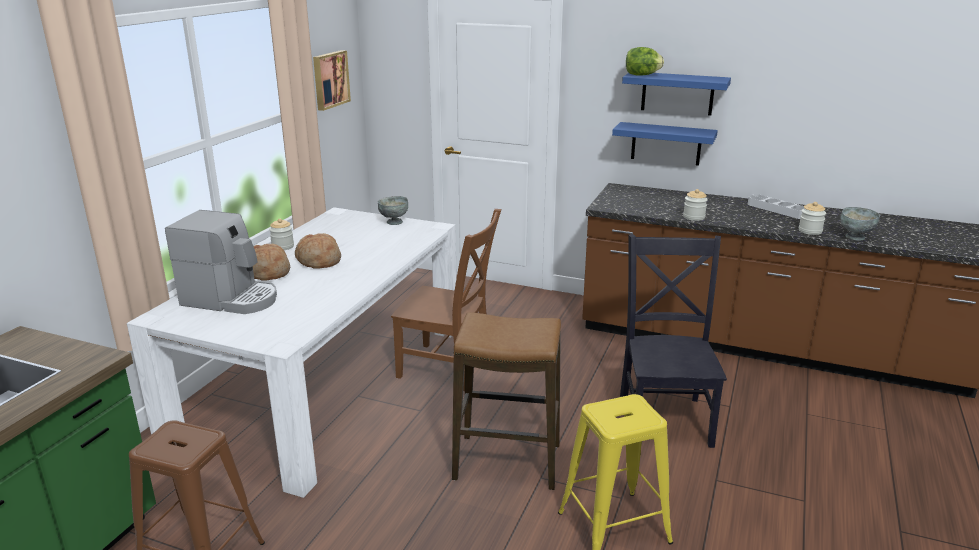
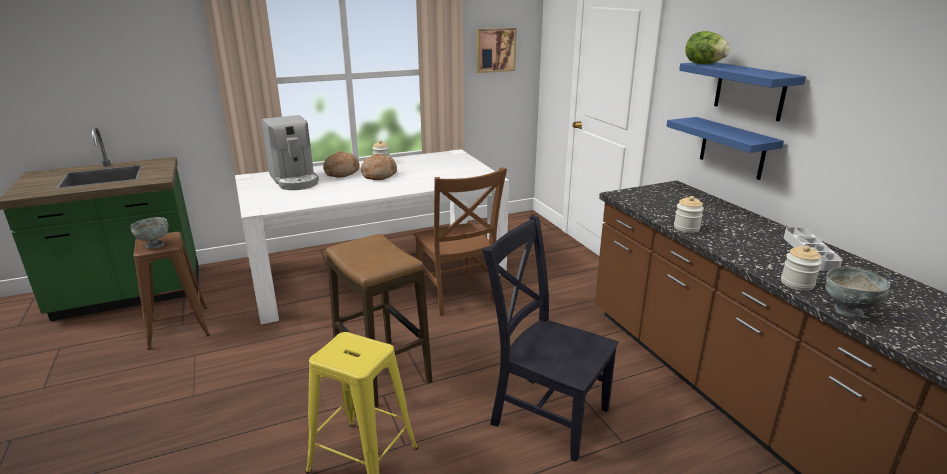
camera: 45 degrees right, 0 degrees up
grey bowl [378,196,408,225] -> grey bowl moved to [130,217,169,249]
black chair [620,234,727,448] -> black chair turned 105 degrees counterclockwise [483,215,619,462]

